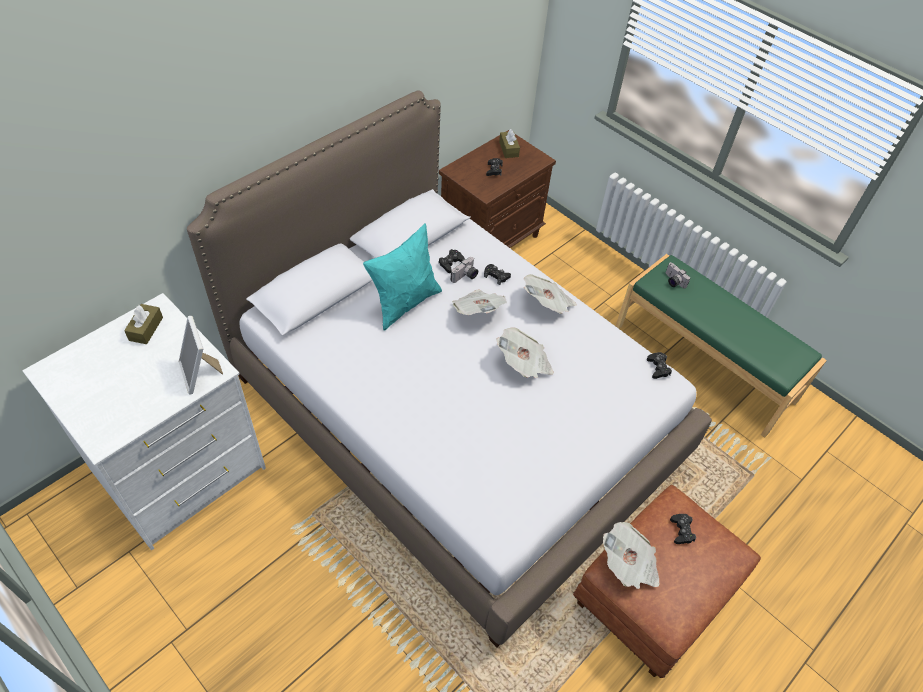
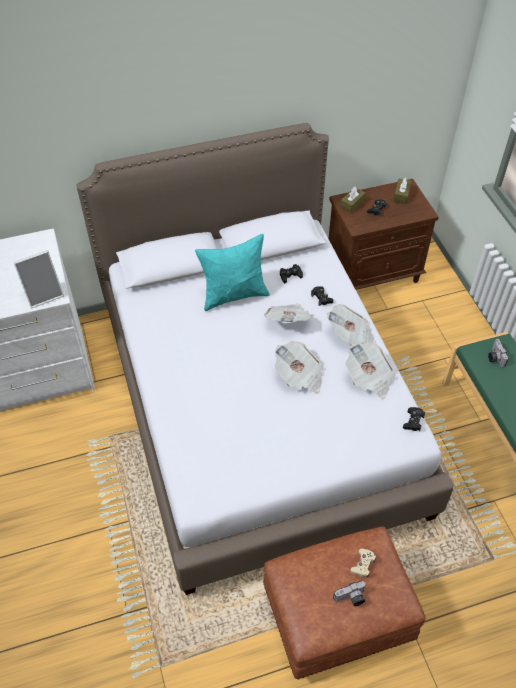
camera: 30 degrees right, 0 degrees up
brown tissue box [124,304,163,344] -> brown tissue box moved to [340,187,366,214]
picture frame [179,316,223,395] -> picture frame turned 120 degrees counterclockwise [13,250,64,308]
camera [451,257,478,283] -> camera moved to [333,581,366,606]
newspaper [603,522,660,589] -> newspaper moved to [345,342,395,399]
black game controller [670,514,696,544] -> beige game controller [350,549,376,578]

